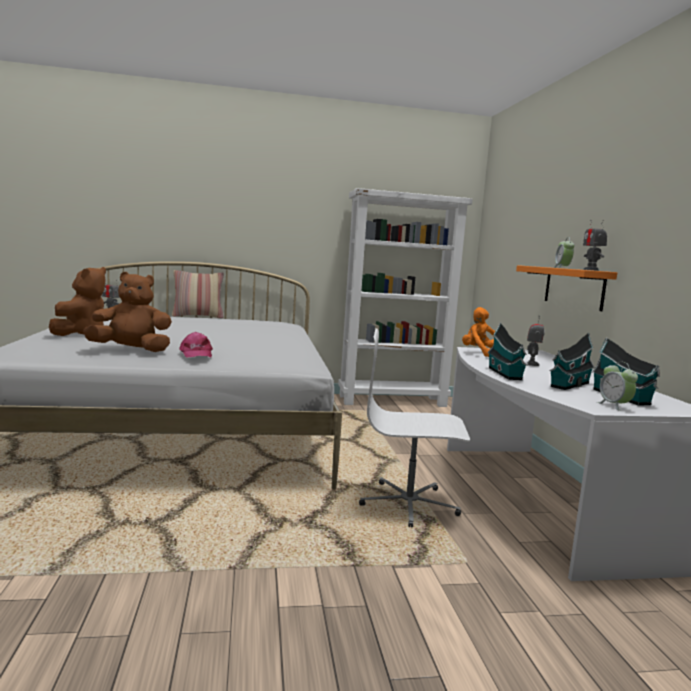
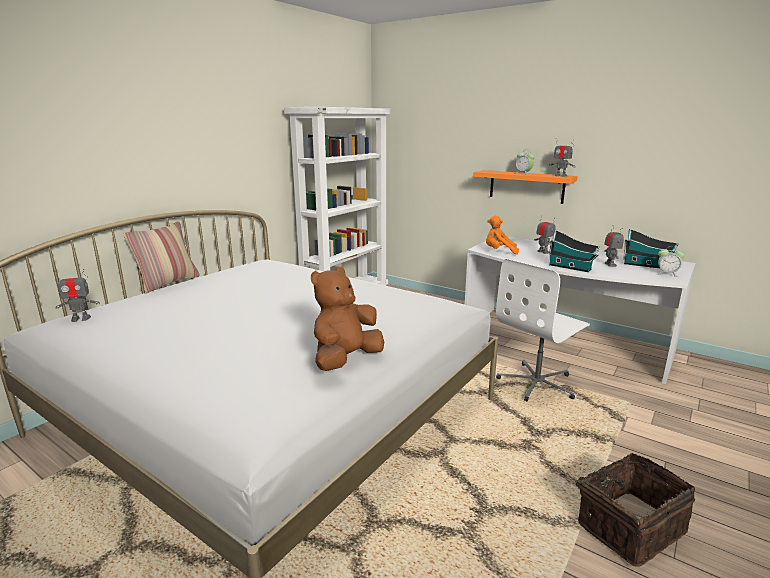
camera: 45 degrees left, 10 degrees up
brown plush toy [49,267,106,336] -> none
pink cap [179,332,213,358] -> none
toy house [549,332,595,390] -> toy robot [604,230,624,267]
none -> basket [568,453,695,567]

